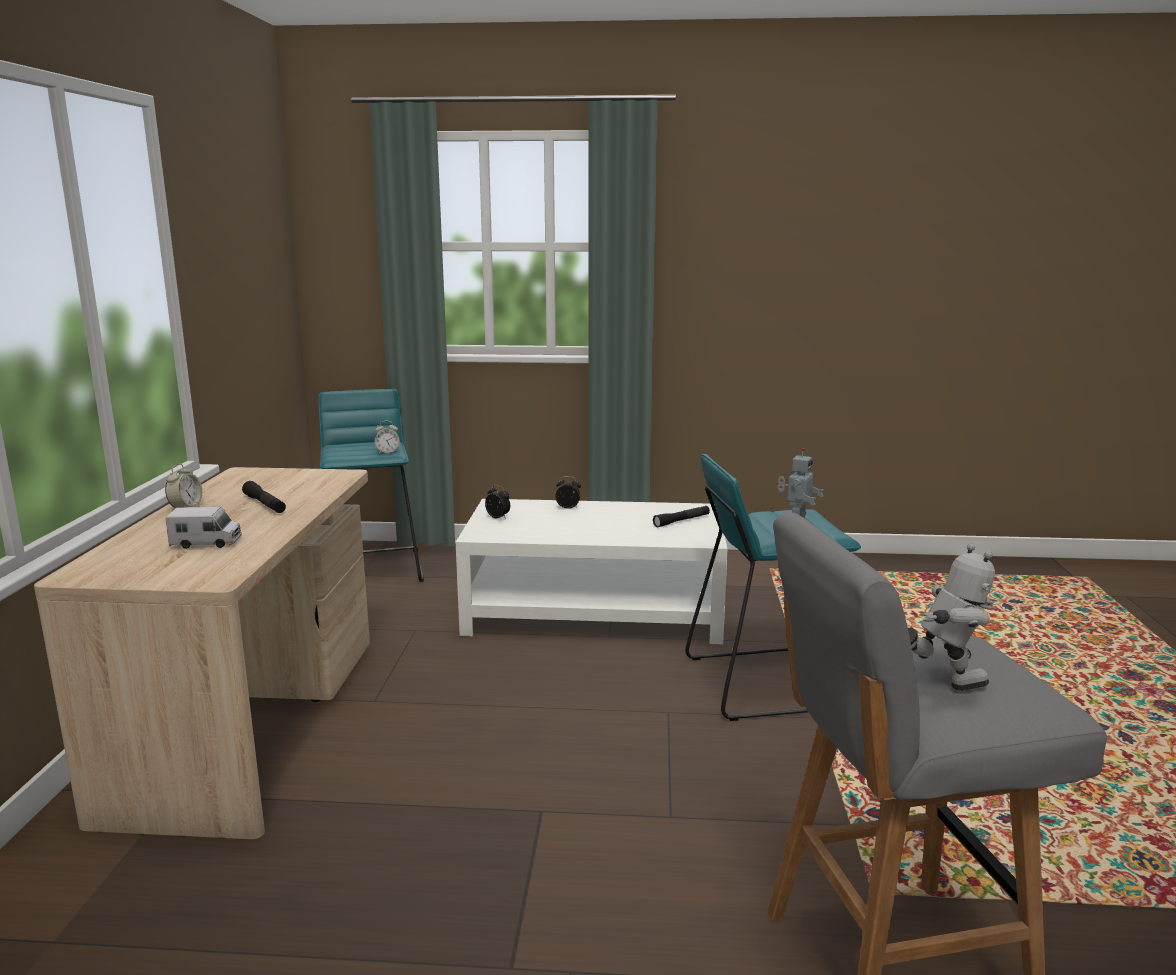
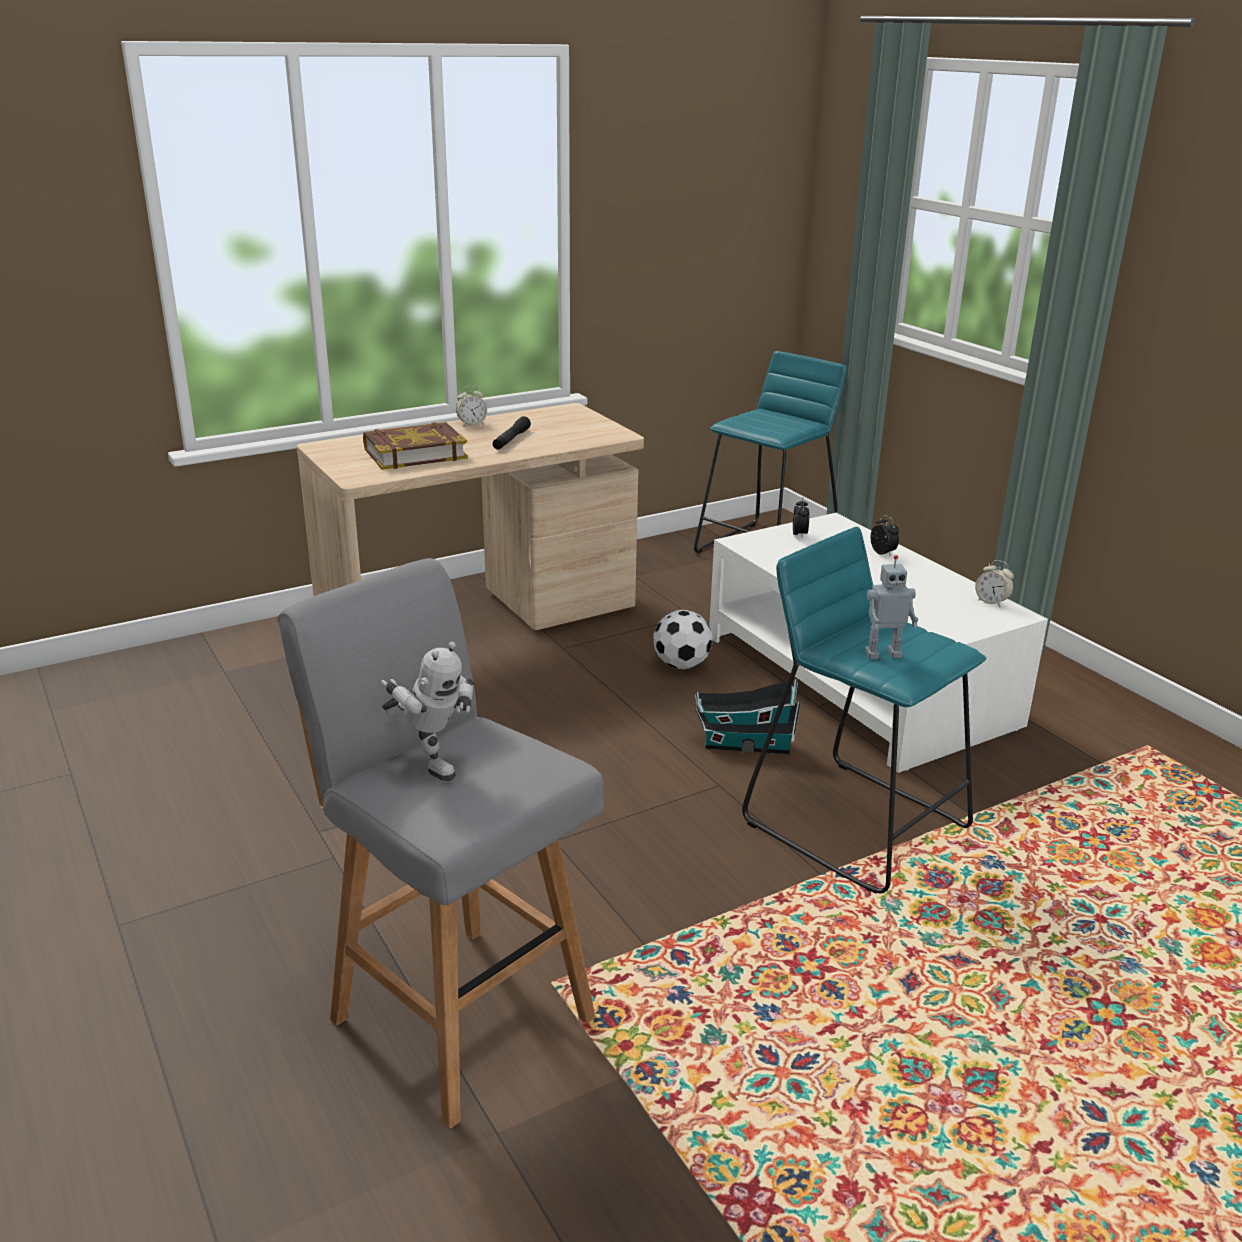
camera: 55 degrees right, 10 degrees up
toy truck [166,507,242,549] -> book [363,422,468,470]
alarm clock [375,421,399,454] -> alarm clock moved to [975,560,1014,607]
black flashlight [653,506,710,527] -> none
none -> football [653,610,713,669]
none -> toy house [695,680,800,754]

